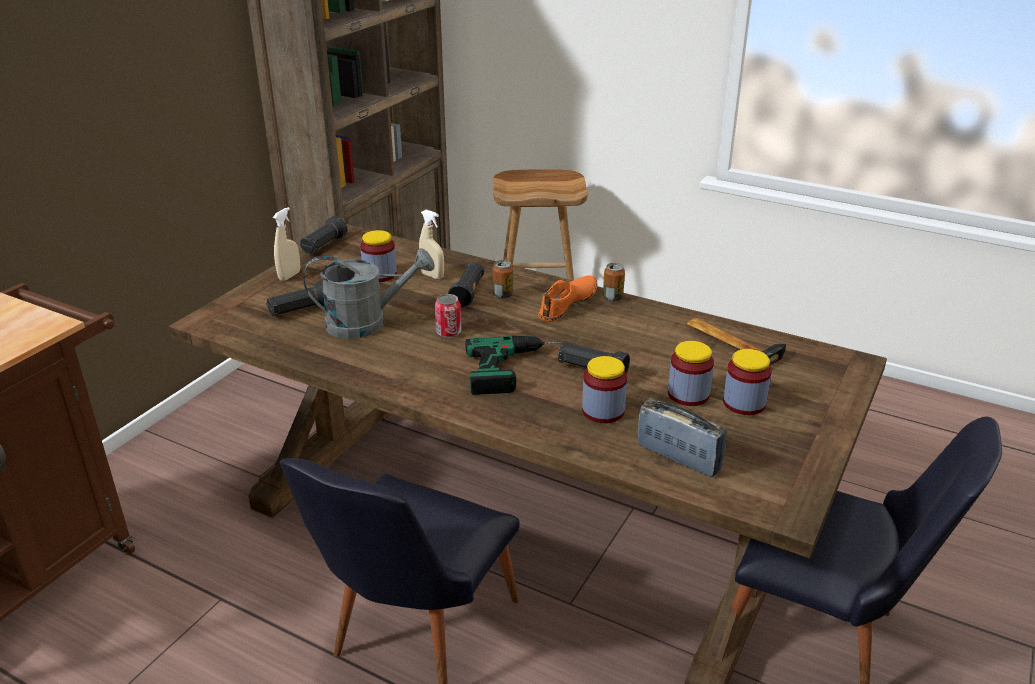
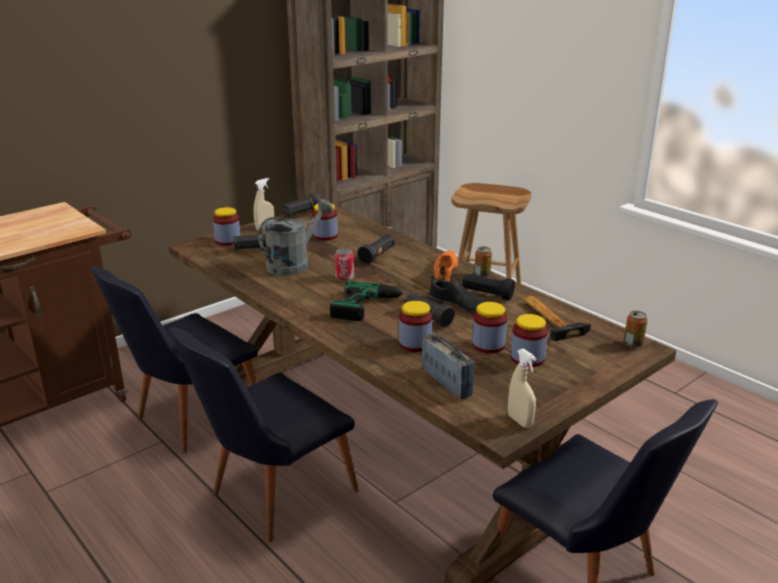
camera: 20 degrees right, 5 degrees down
grey watering can [303,248,435,339] -> grey watering can turned 60 degrees counterclockwise [258,199,333,276]
beige spray bottle [419,210,444,279] -> beige spray bottle moved to [508,349,537,428]
can [493,260,513,299] -> can moved to [624,311,648,347]
orange shoe [538,275,598,322] -> orange shoe turned 45 degrees counterclockwise [434,250,458,282]
none -> black chair [91,266,258,453]
none -> jar [213,207,241,246]
none -> black shoe [429,275,489,314]
none -> black flashlight [462,273,515,300]

